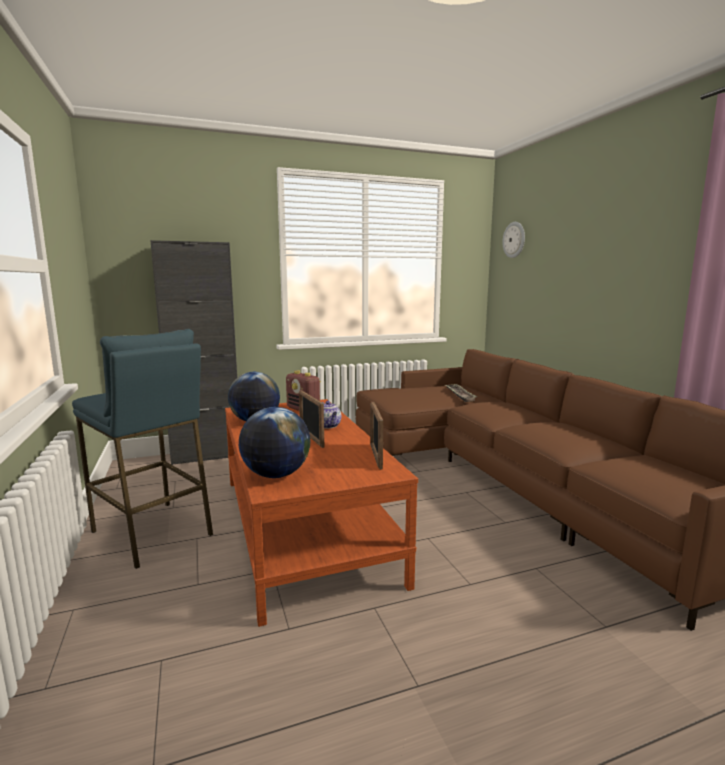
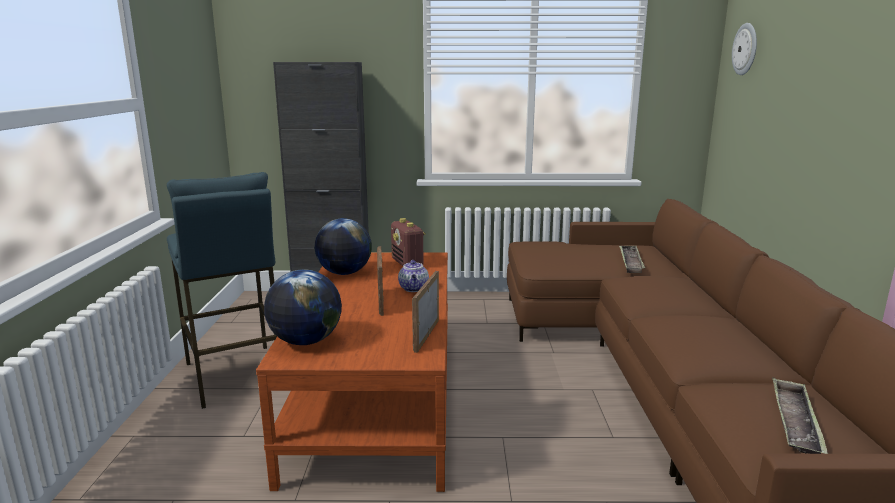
camera: 20 degrees right, 5 degrees up
none -> tray [772,377,828,454]

